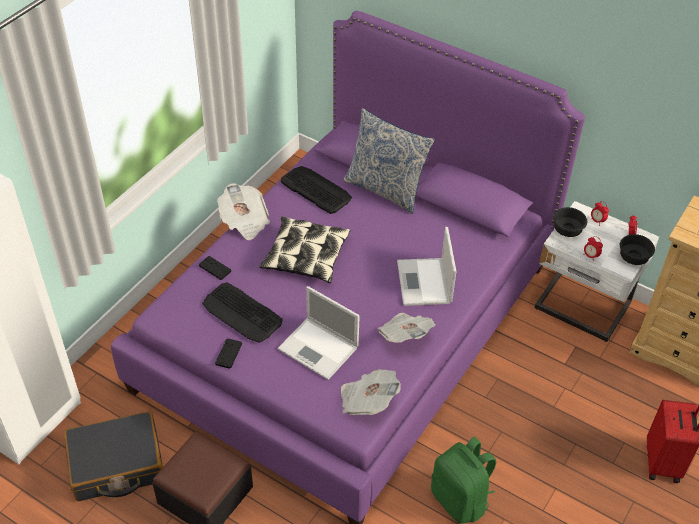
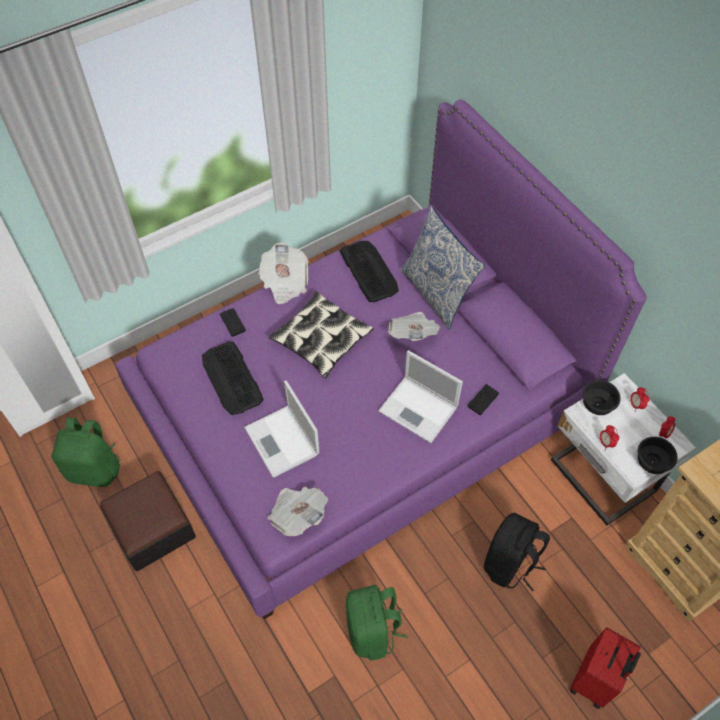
camera: 25 degrees right, 10 degrees up
black suitcase [64,411,163,501] -> green backpack [51,417,120,487]
black game controller [215,338,242,369] -> black game controller moved to [468,385,499,415]
newspaper [377,313,436,343] -> newspaper moved to [388,312,441,341]
laptop [397,227,457,306] -> laptop turned 75 degrees counterclockwise [378,350,463,443]
none -> black backpack [484,513,550,592]

